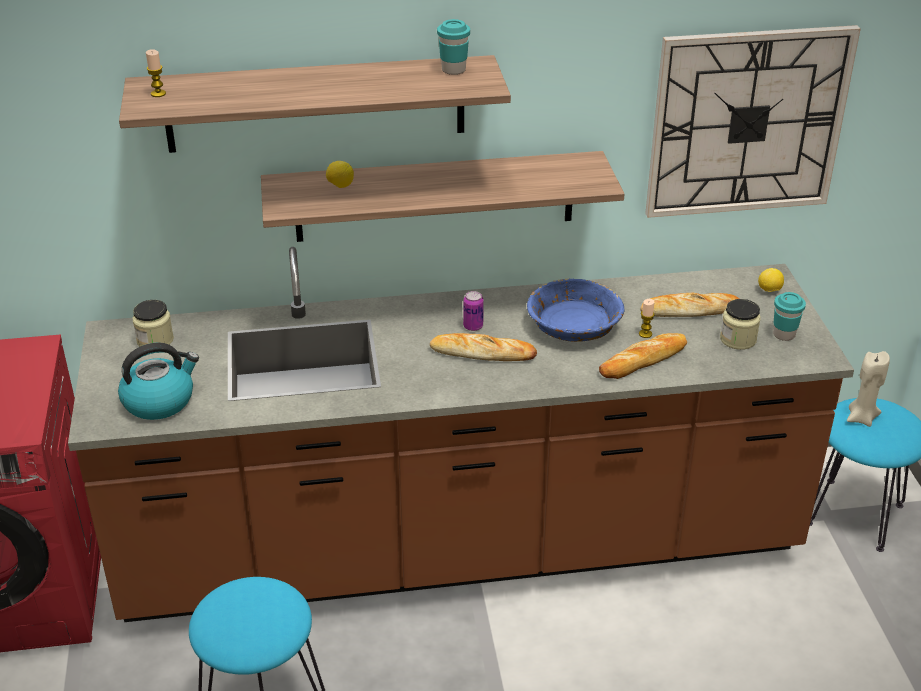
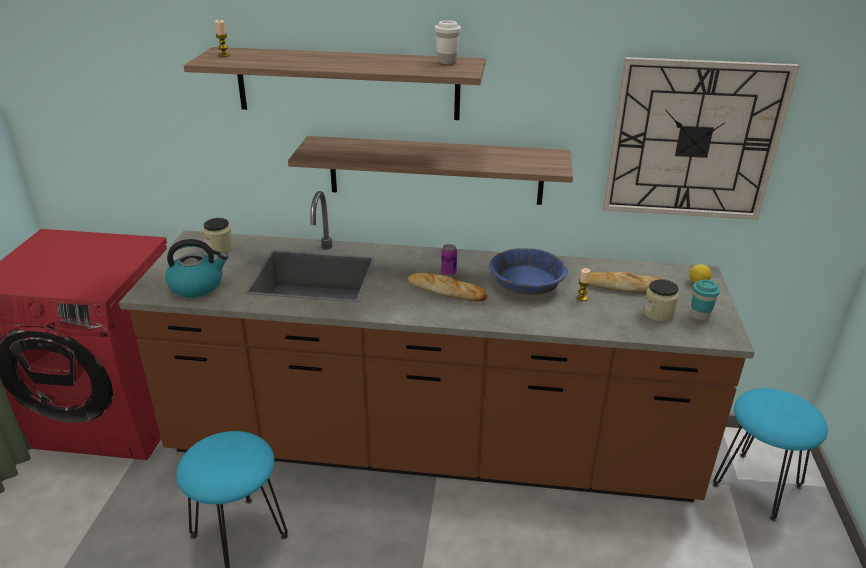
camera: 15 degrees right, 5 degrees down
lemon [326,161,354,188] -> none
turquoise cup [437,19,470,75] -> white cup [435,21,461,65]
bread [599,333,687,379] -> none
beige candle [847,351,890,427] -> none

